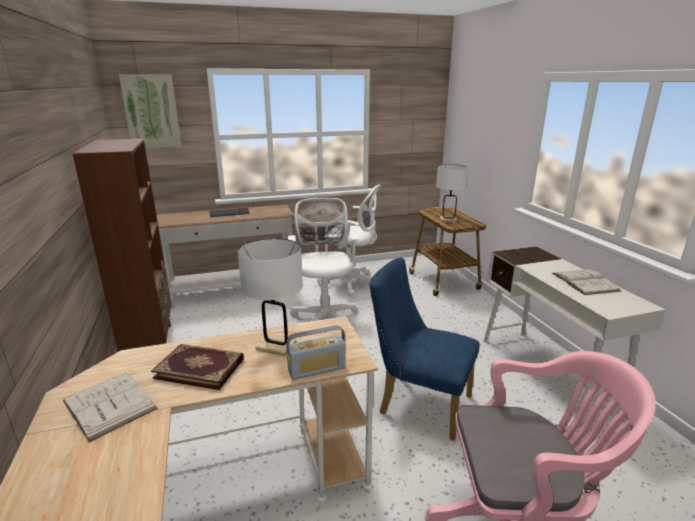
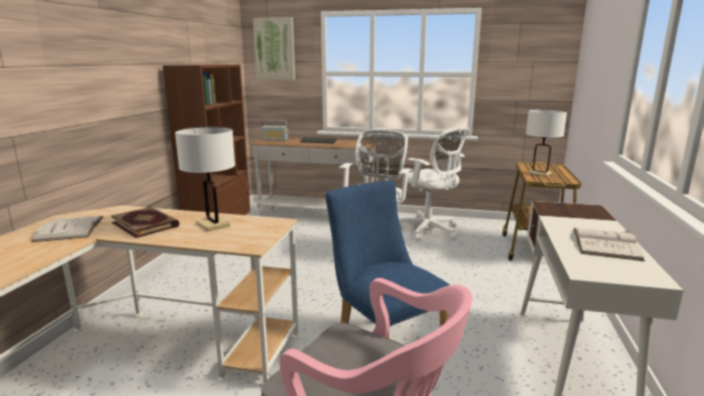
camera: 30 degrees right, 5 degrees down
radio [286,325,346,380] -> radio moved to [262,120,288,141]

